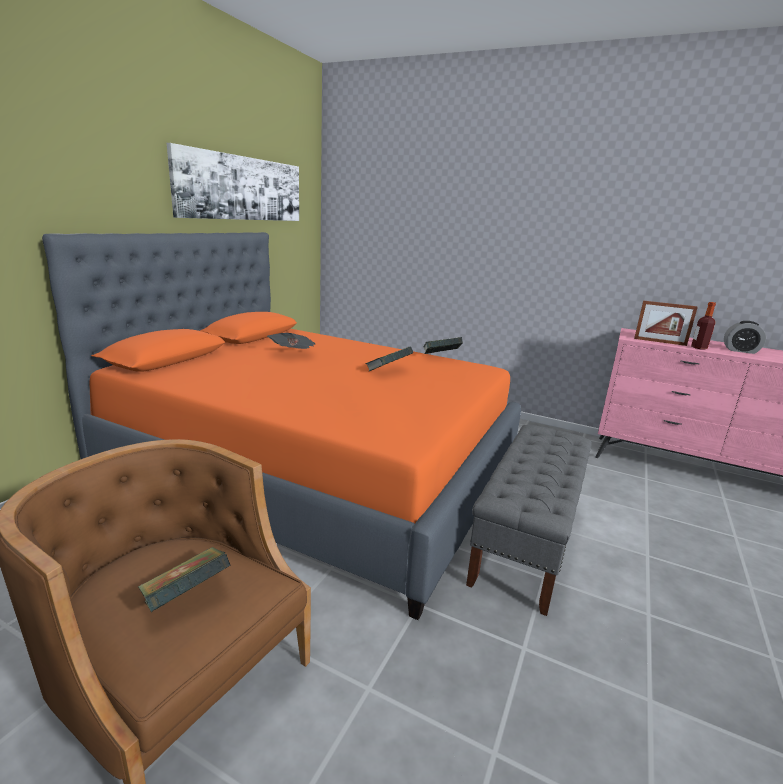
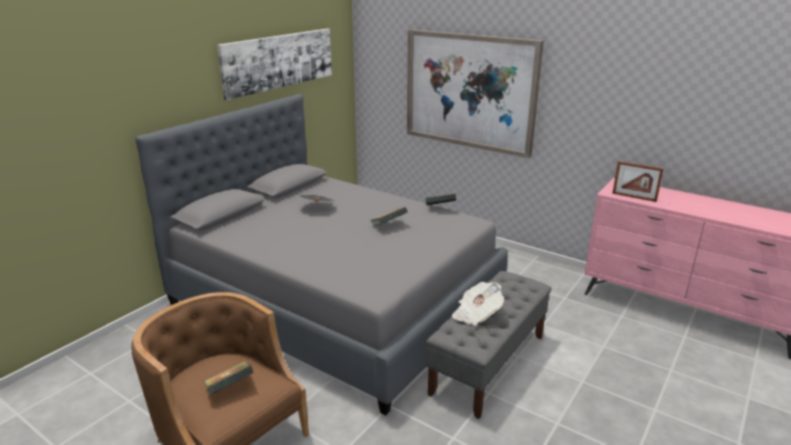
camera: 10 degrees right, 5 degrees up
orange bed [42,232,521,620] -> grey bed [135,94,508,416]
bottle [691,302,716,350] -> none
alarm clock [724,321,766,354] -> none
none -> picture [407,30,544,158]
none -> newspaper [452,282,504,326]

